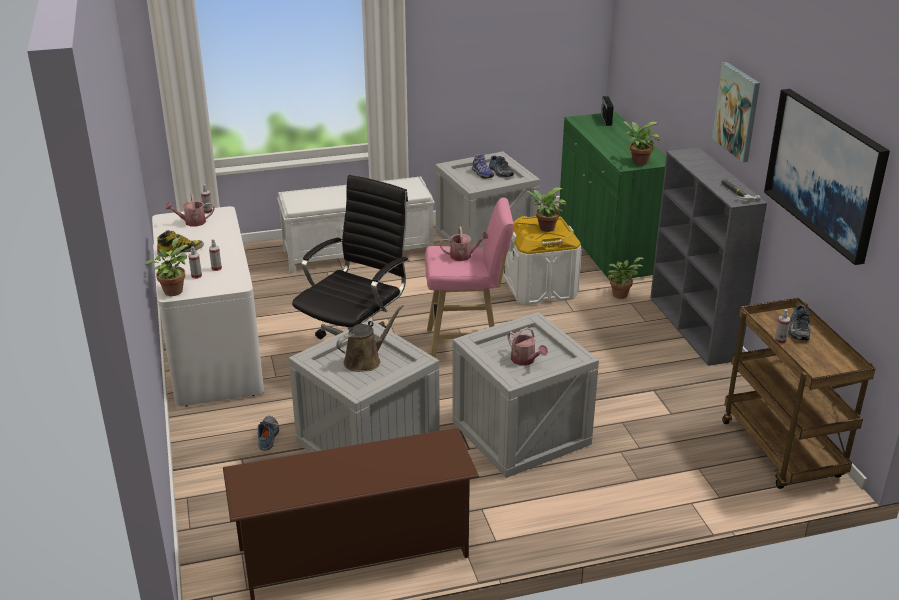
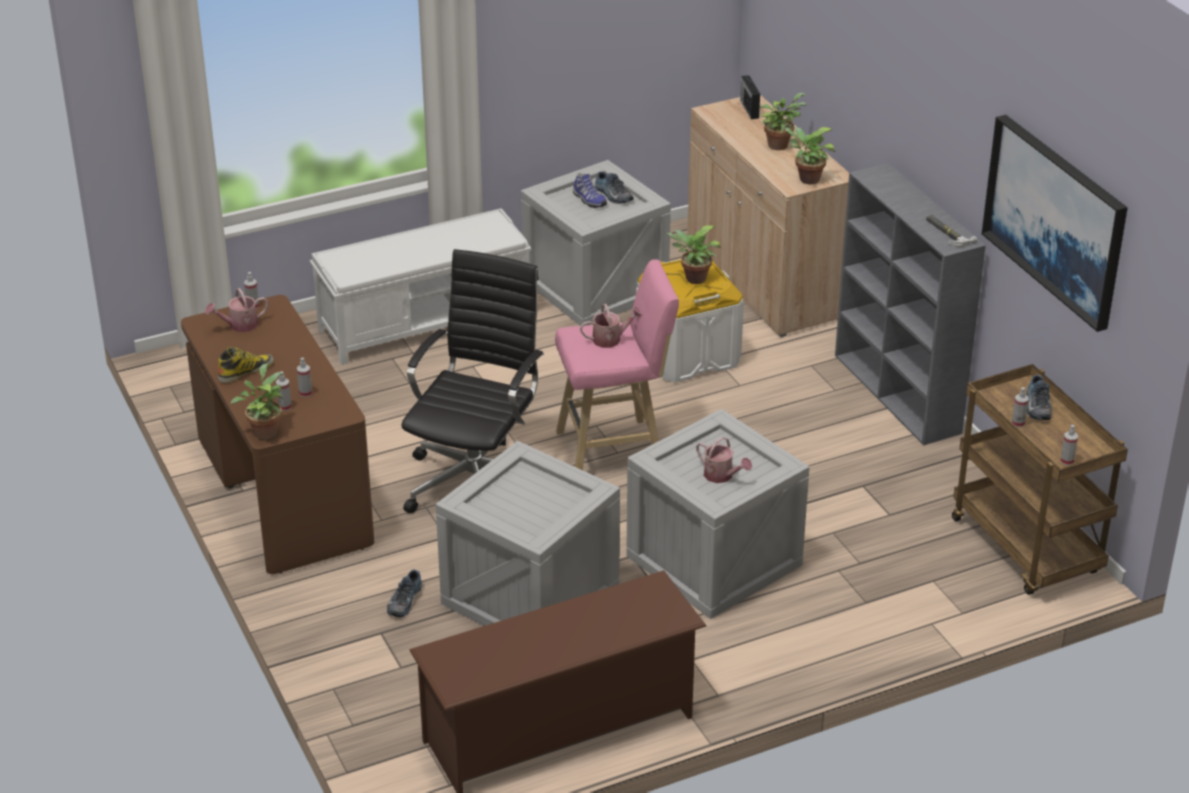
camera: 10 degrees left, 5 degrees up
white desk [152,206,264,406] -> brown desk [181,295,374,574]
shoe [258,416,279,451] -> shoe turned 150 degrees counterclockwise [387,569,422,617]
brown watering can [336,305,404,372] -> none
green cabinet [559,112,666,280] -> beige cabinet [687,95,849,337]
potted plant [608,257,644,299] -> potted plant moved to [760,93,806,150]
picture [712,62,760,162] -> none
none -> spray bottle [1060,425,1078,465]

